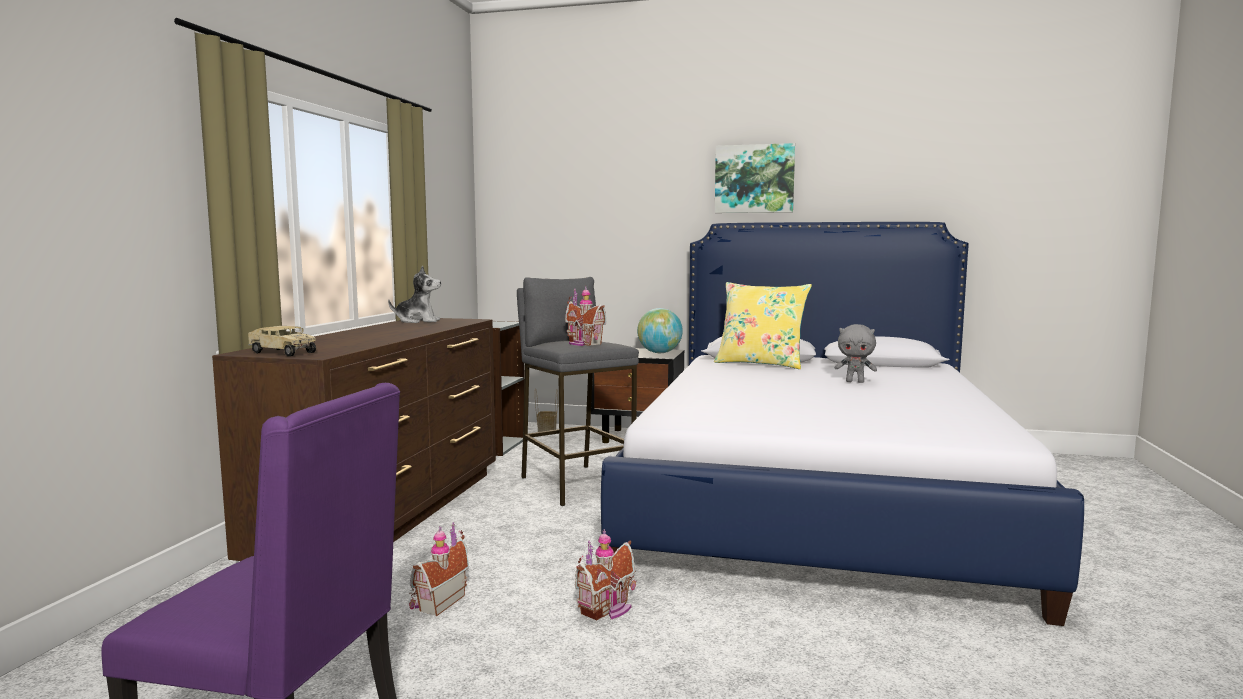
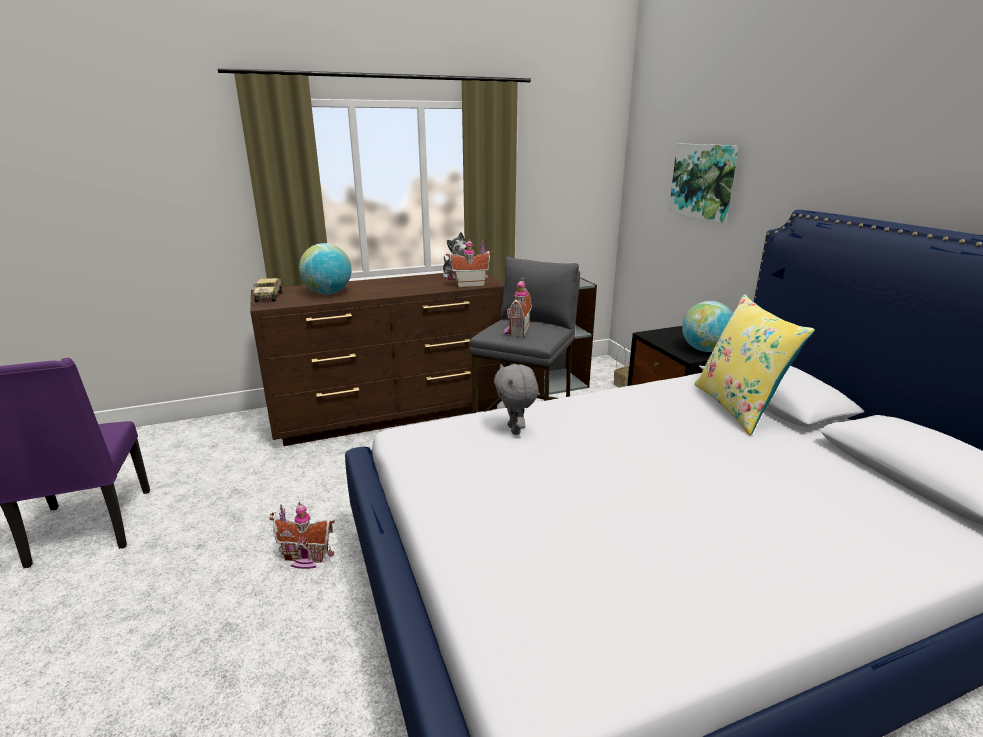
camera: 55 degrees right, 15 degrees up
toy house [409,522,469,616] -> toy house moved to [446,238,493,288]
picture [715,143,795,213] -> picture moved to [669,144,739,223]
grey plush toy [835,324,877,383] -> grey plush toy moved to [494,364,539,435]
none -> globe [299,243,352,294]

